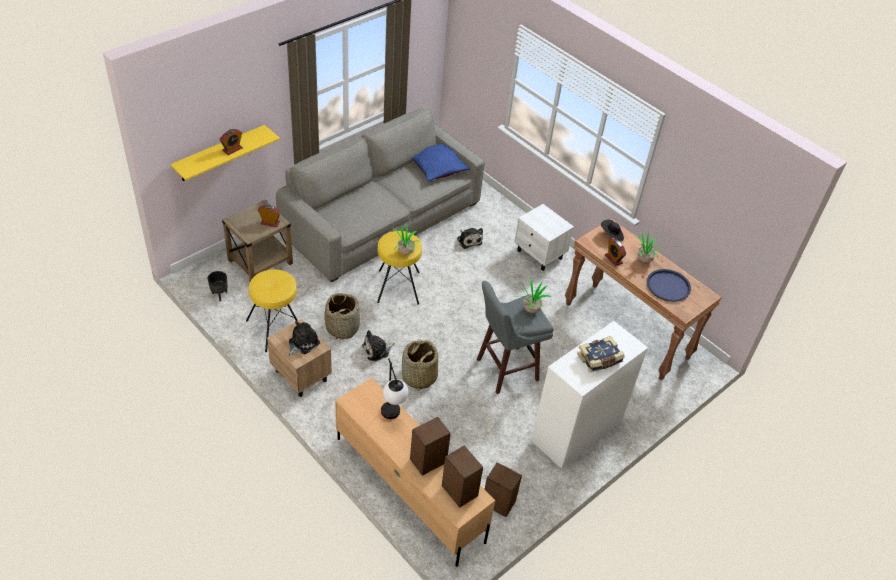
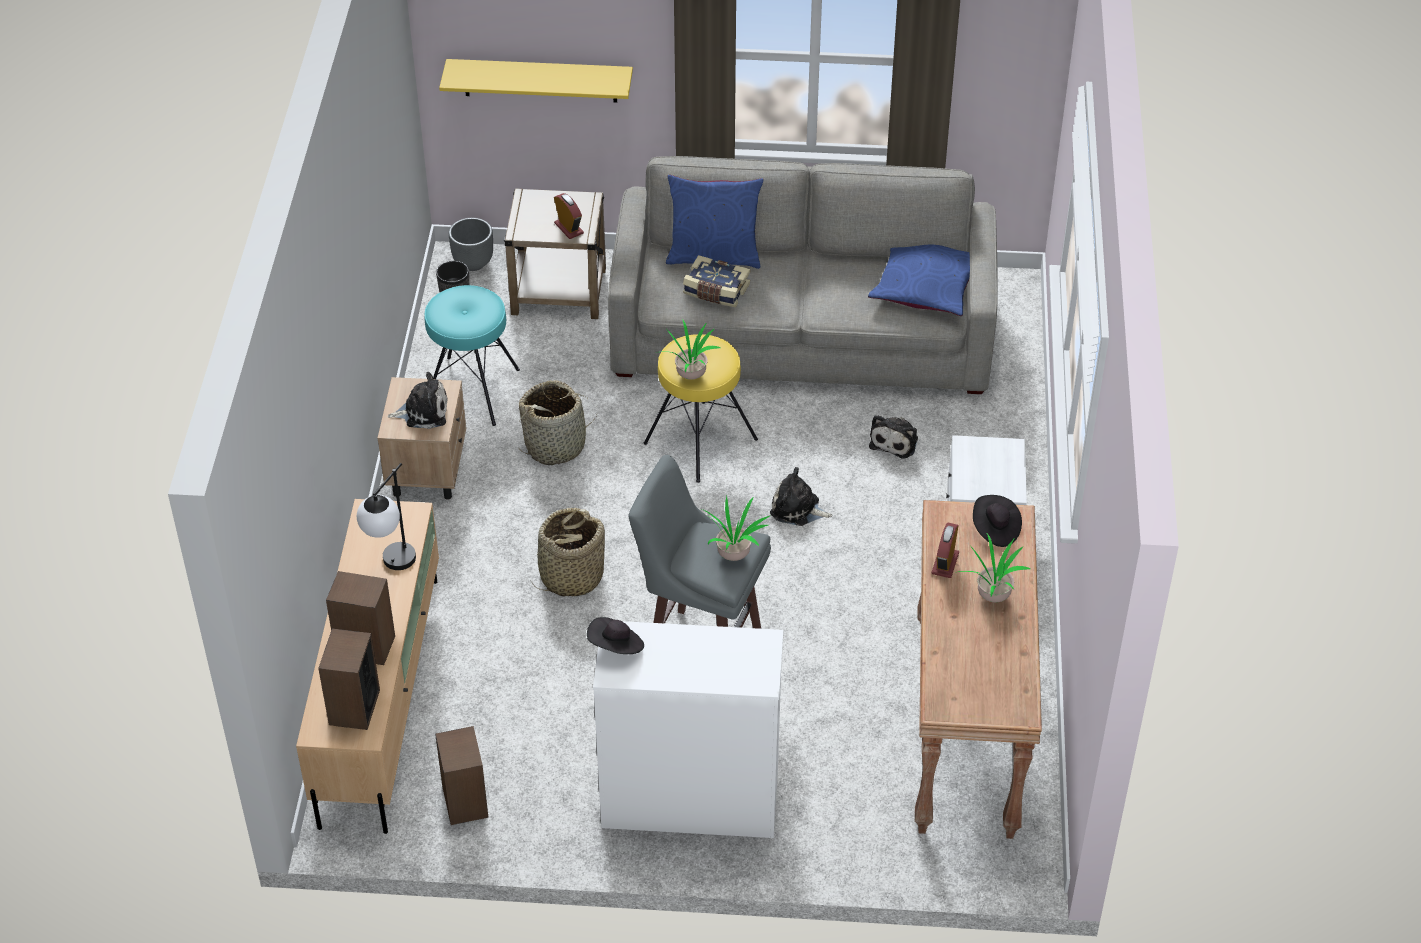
camera: 50 degrees right, 0 degrees up
alarm clock [220,129,243,155] -> none
yellow stool [246,269,298,352] -> turquoise stool [424,285,520,426]
plush toy [362,330,395,361] -> plush toy moved to [770,467,832,526]
book [577,336,625,372] -> book moved to [683,255,750,307]
blue tray [647,269,691,302] -> none
none -> grey planter [449,218,493,271]
none -> black hat [587,617,644,654]
none -> blue pillow [666,175,764,269]

